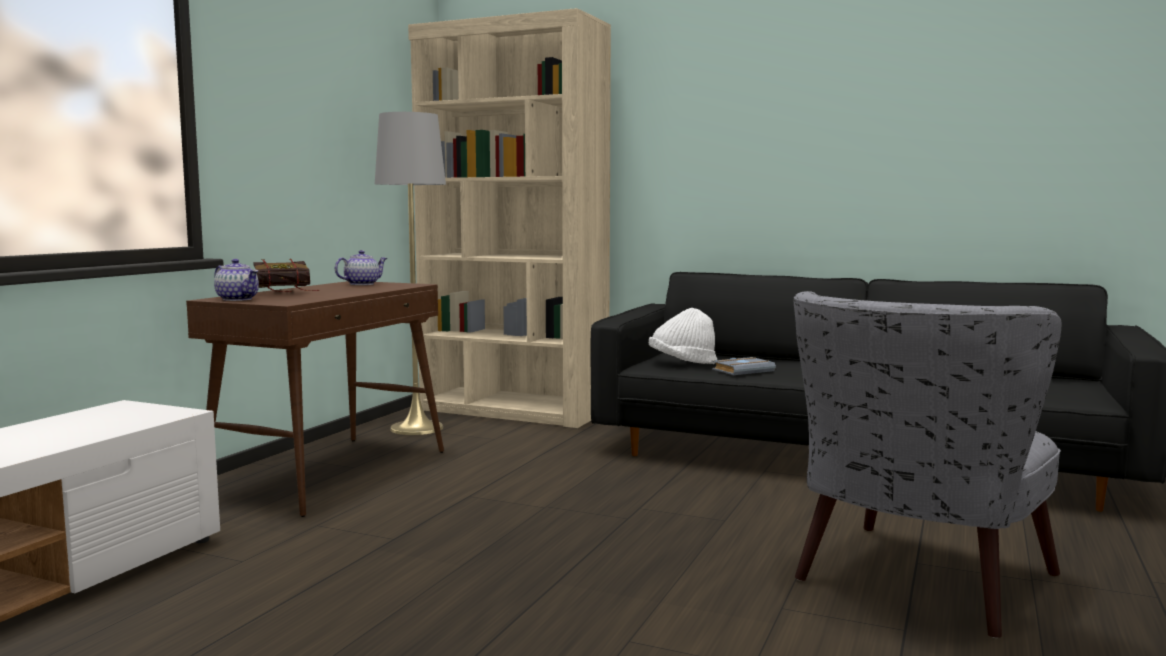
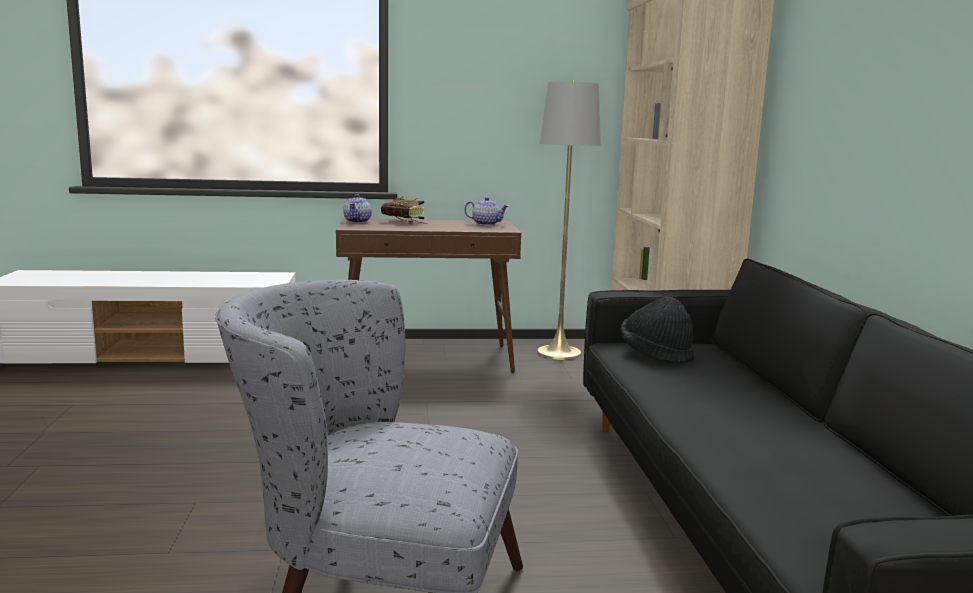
camera: 60 degrees right, 5 degrees up
white hat [649,308,717,364] -> black hat [620,297,694,364]
grey book [712,357,776,375] -> none

